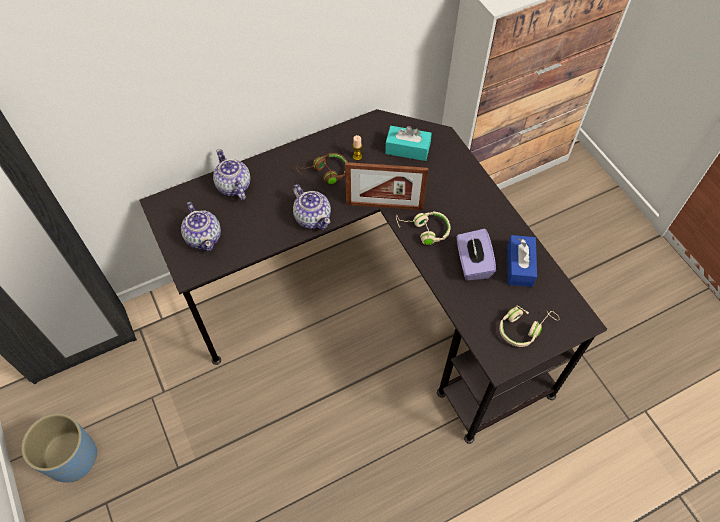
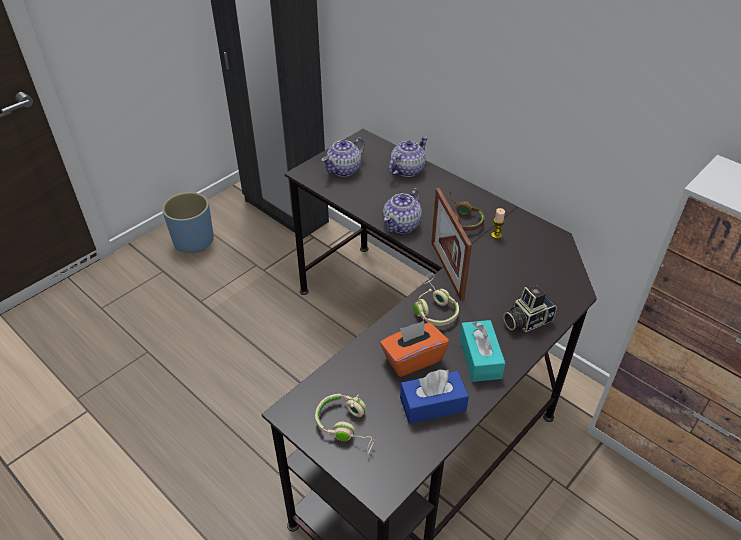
camera: 70 degrees right, 15 degrees down
turquoise tissue box [385,126,432,161] -> turquoise tissue box moved to [460,320,505,382]
purple tissue box [457,229,496,280] -> orange tissue box [380,321,449,377]
none -> camera [503,285,557,332]

